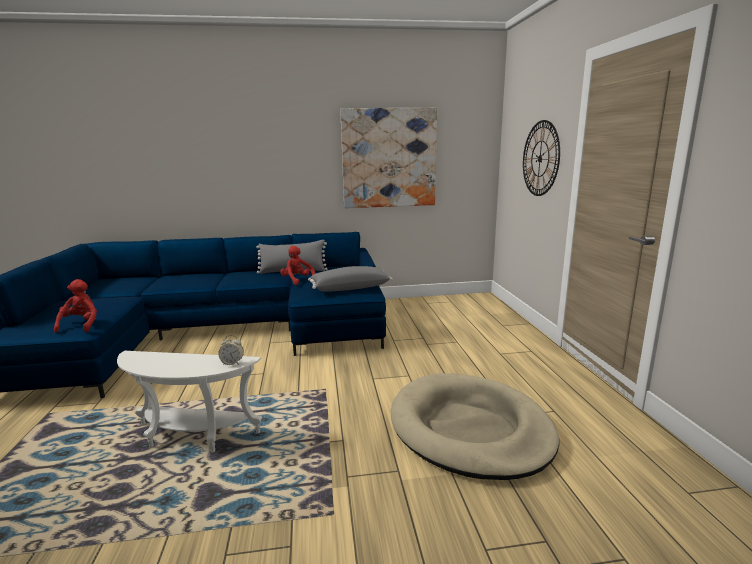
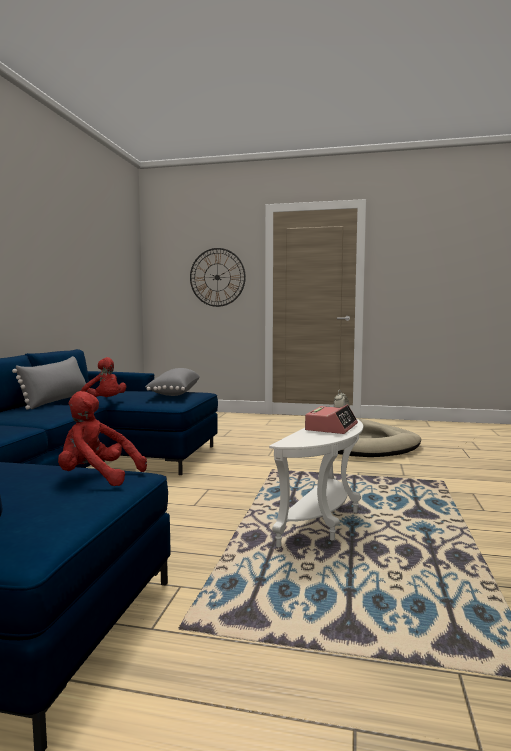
camera: 70 degrees left, 10 degrees down
red plush toy [280,246,316,285] -> red plush toy turned 120 degrees counterclockwise [81,357,126,397]
picture [340,108,437,208] -> none
none -> alarm clock [305,405,358,434]

